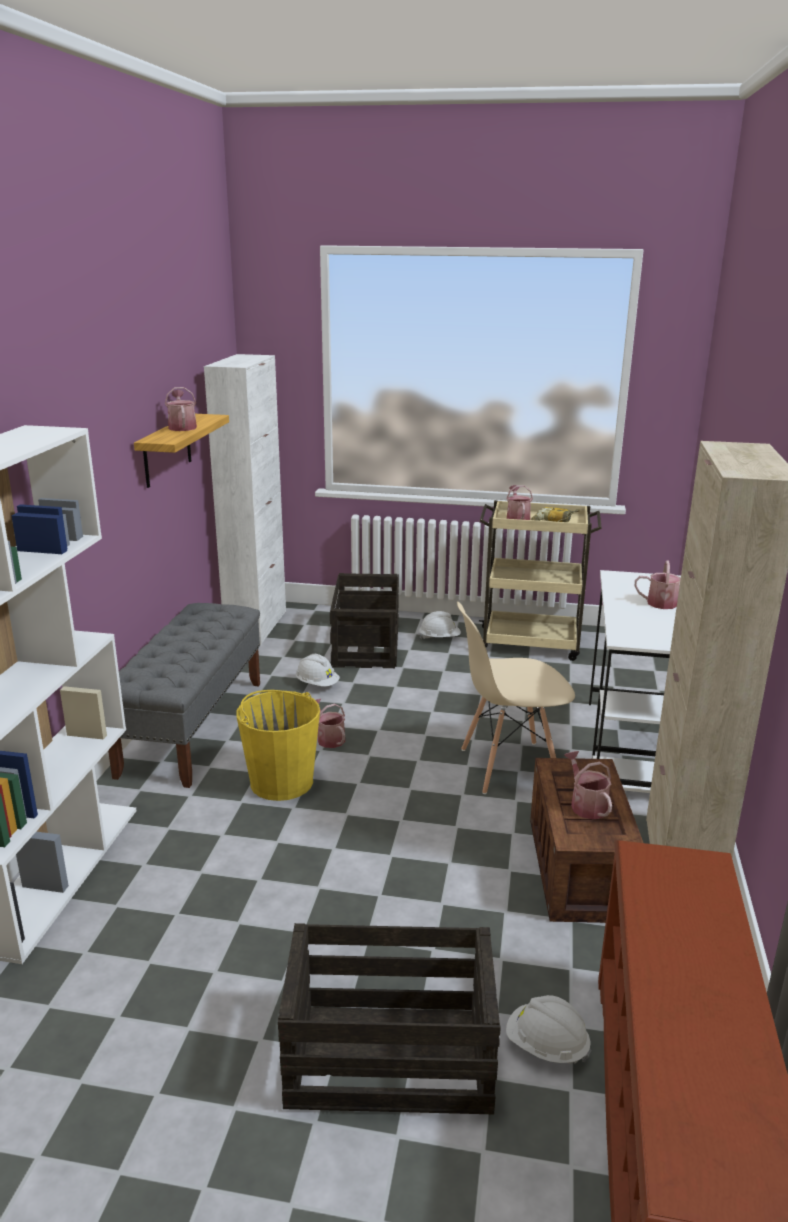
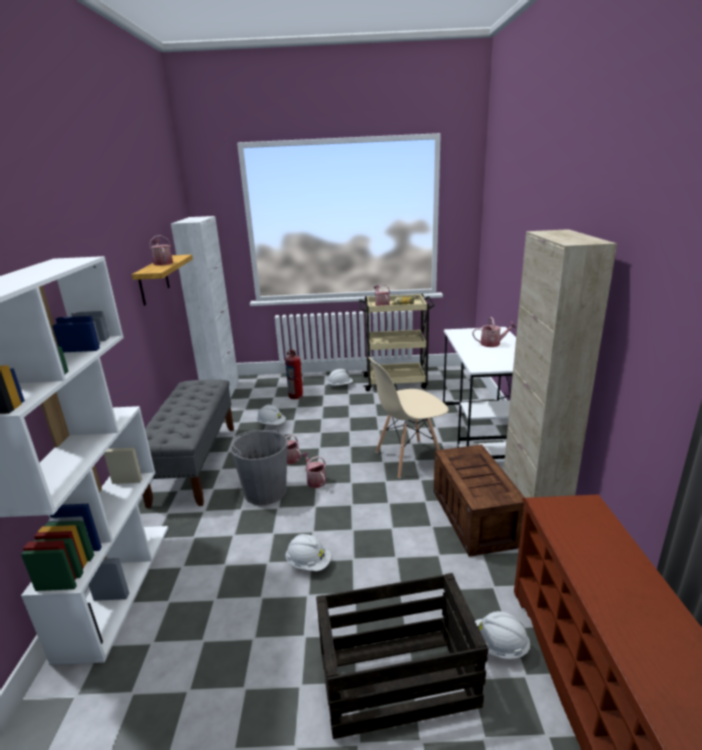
camera: 10 degrees left, 0 degrees up
yellow bucket [236,690,320,801] -> grey bucket [230,429,288,505]
crate [330,573,399,668] -> fire extinguisher [285,349,303,399]
watering can [564,751,612,820] -> watering can moved to [301,452,327,488]
none -> white hard hat [285,534,331,571]

